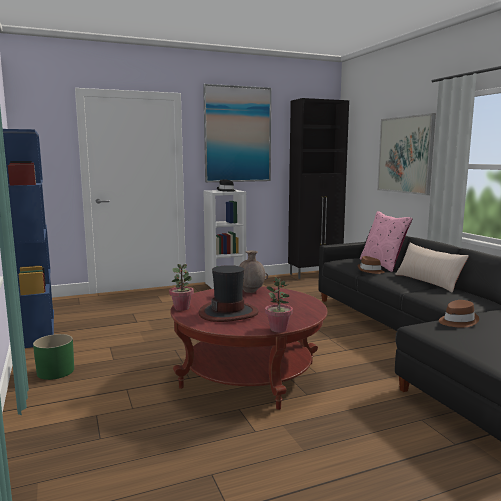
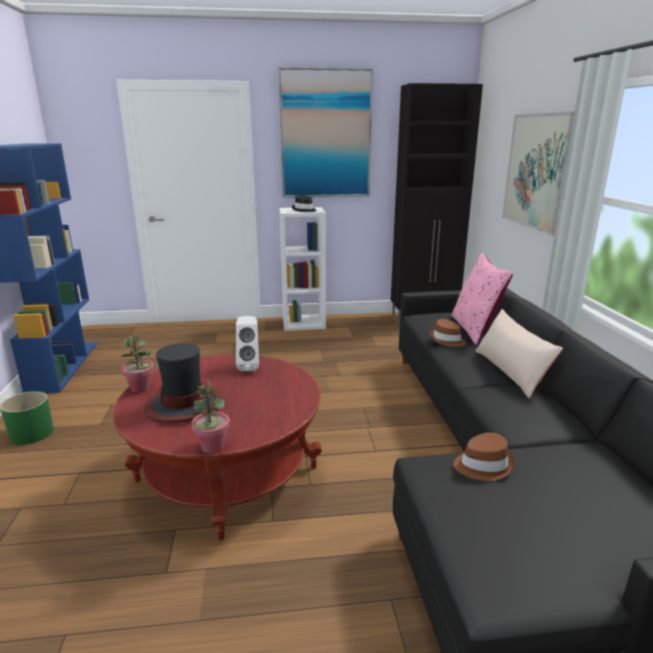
camera: 15 degrees right, 10 degrees up
brown vase [239,251,268,293] -> white speaker [236,316,259,371]

